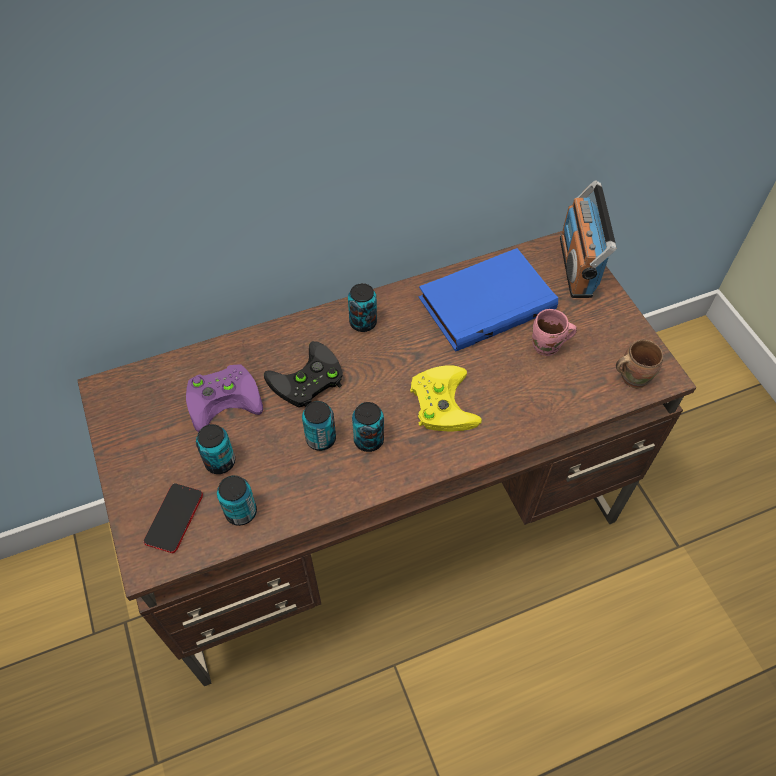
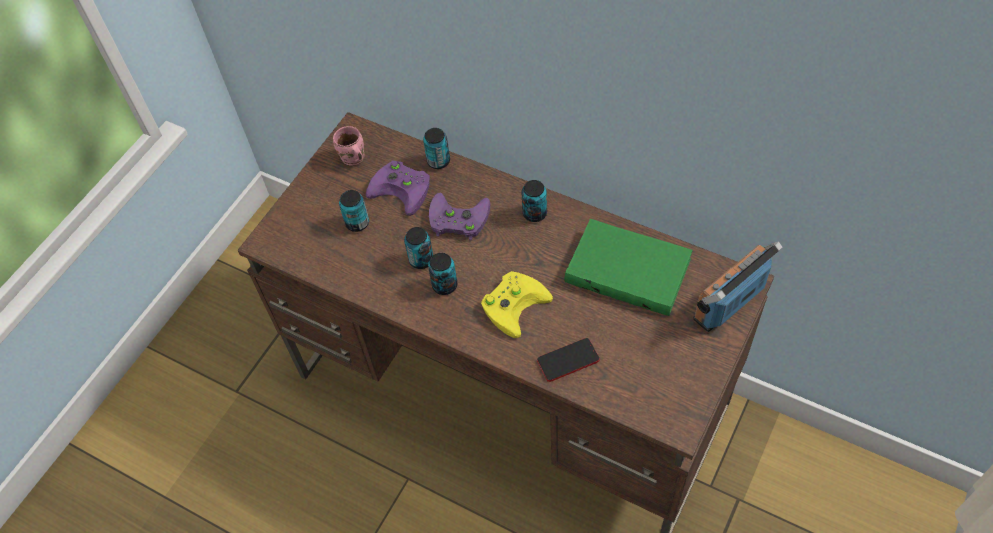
camera: 55 degrees right, 0 degrees up
phone [144,483,203,553] -> phone moved to [537,338,600,382]
can [217,475,257,526] -> can moved to [423,128,450,169]
black game controller [264,341,343,408] -> purple game controller [429,193,490,240]
blue book [419,248,558,352] -> green book [564,219,693,316]
pink mug [532,309,577,356] -> pink mug moved to [333,126,364,165]
brown mug [616,339,663,388] -> none

